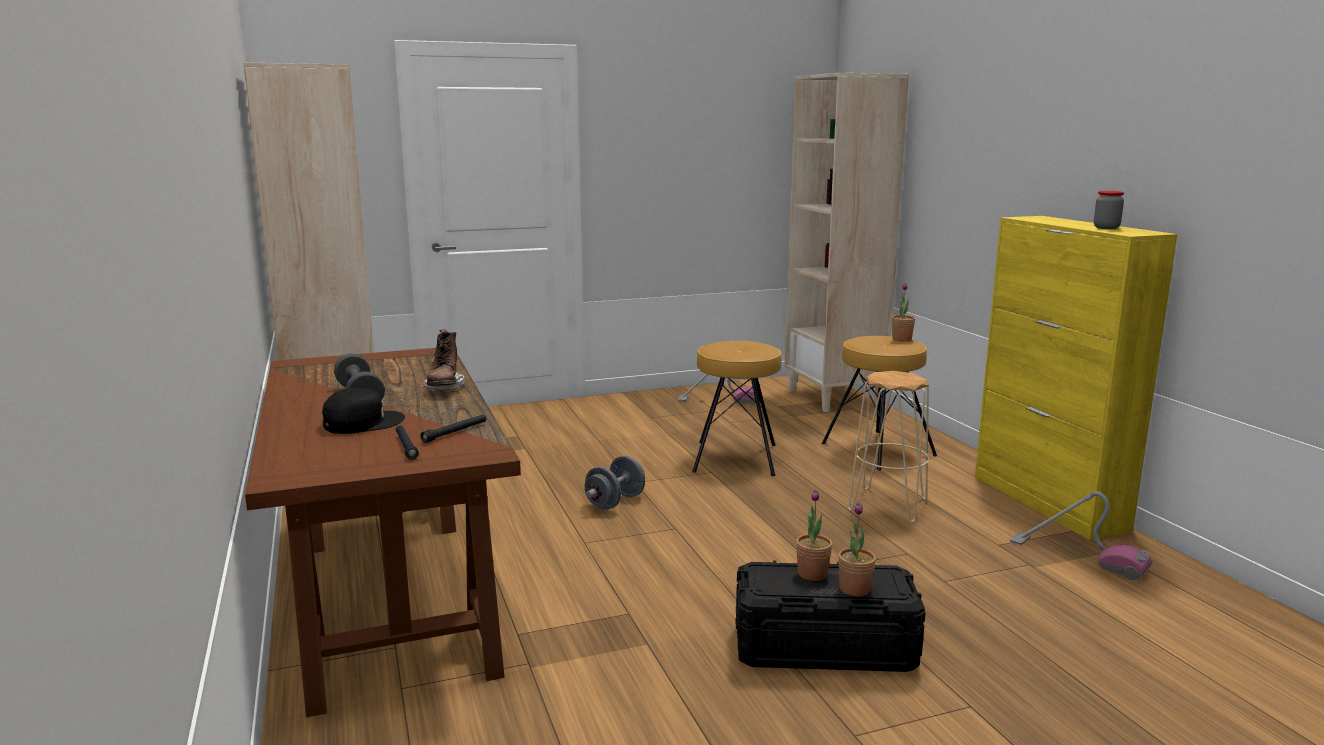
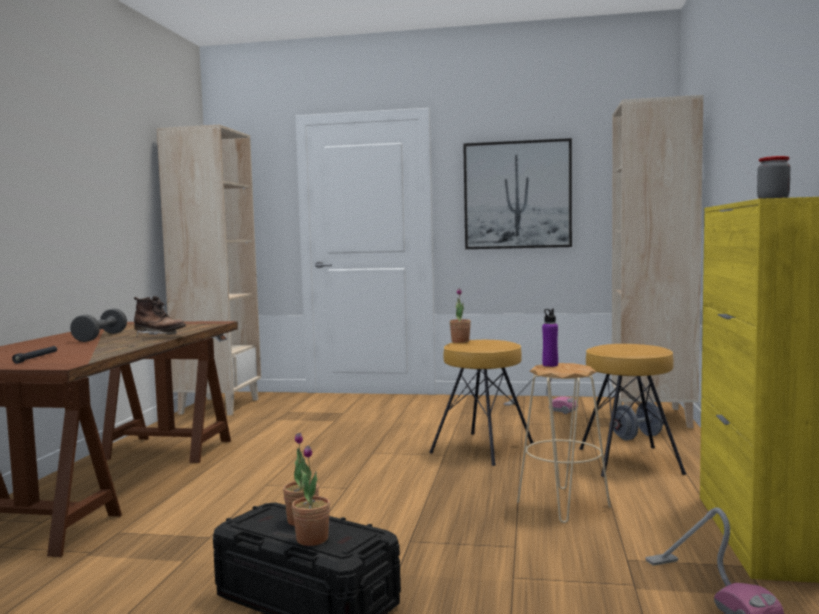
camera: 30 degrees right, 10 degrees down
black cap [322,388,405,434] -> none
black flashlight [420,414,486,443] -> none
brown boot [423,329,465,390] -> brown boot turned 90 degrees counterclockwise [134,296,186,337]
grey dumbbell [584,455,645,510] -> grey dumbbell moved to [613,402,663,440]
potted plant [892,283,915,342] -> potted plant moved to [450,288,471,343]
none -> picture [463,138,572,249]
none -> purple bottle [542,309,558,367]

